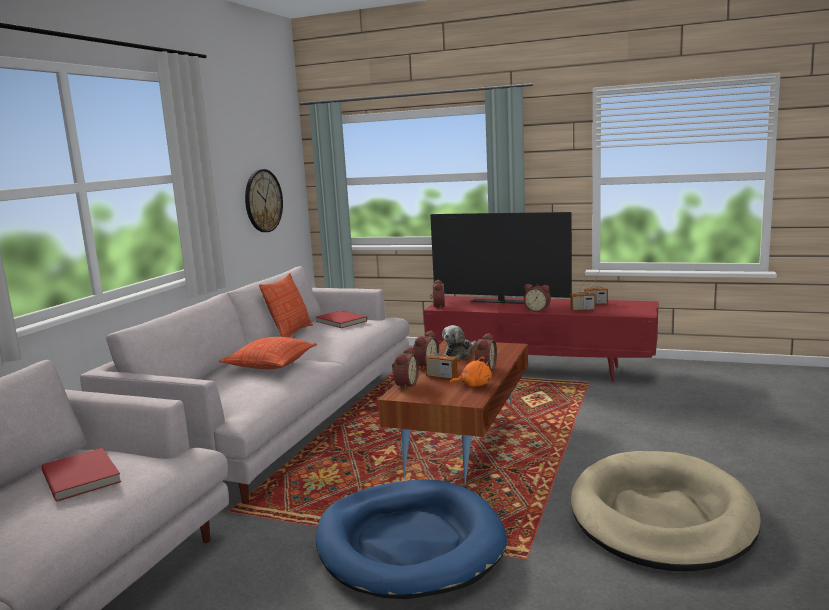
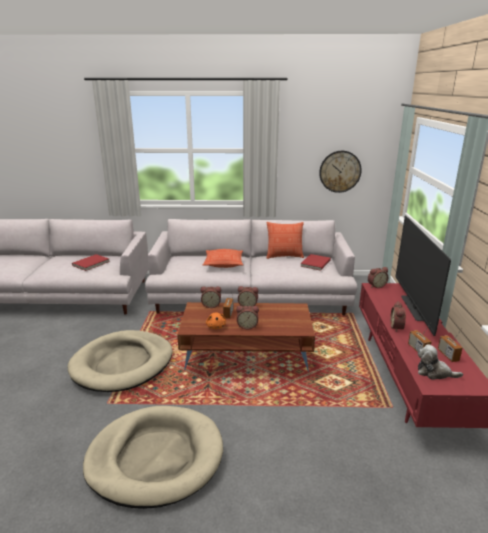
camera: 70 degrees right, 10 degrees up
blue dog bed [316,480,507,599] -> beige dog bed [68,330,173,392]
plush toy [442,325,477,360] -> plush toy moved to [417,344,463,380]

